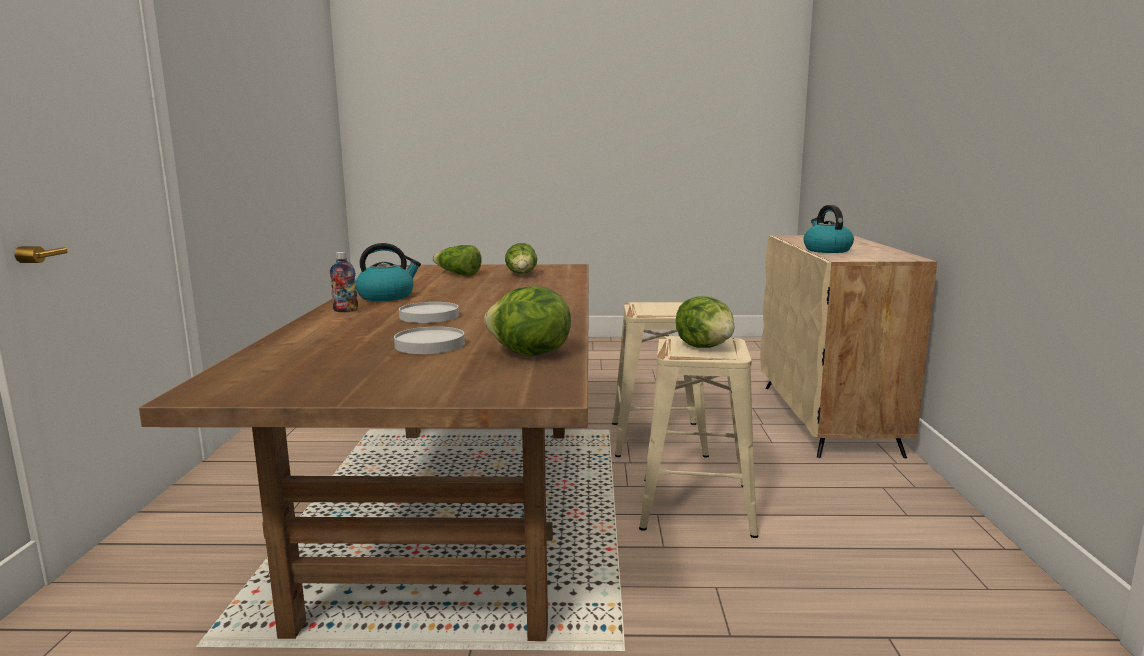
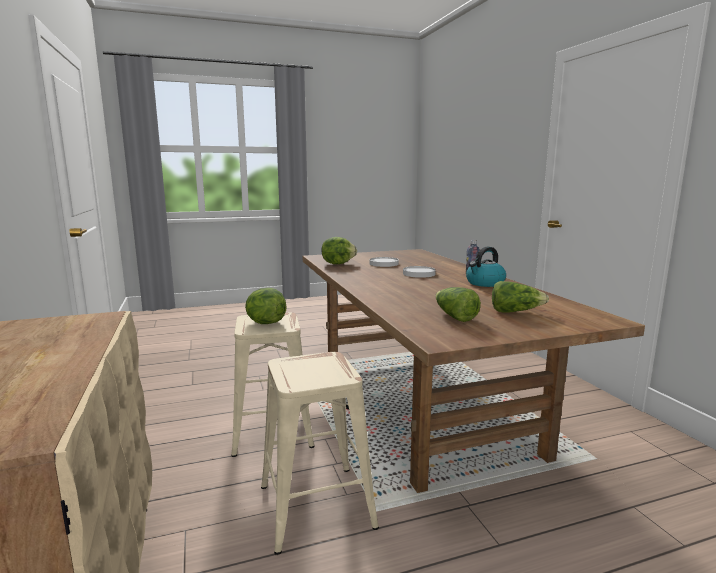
camera: 160 degrees right, 0 degrees up
kettle [804,205,854,253] -> none

